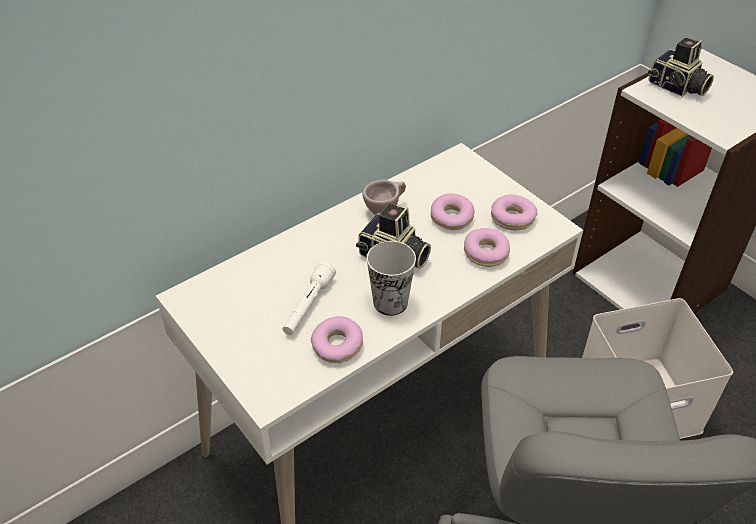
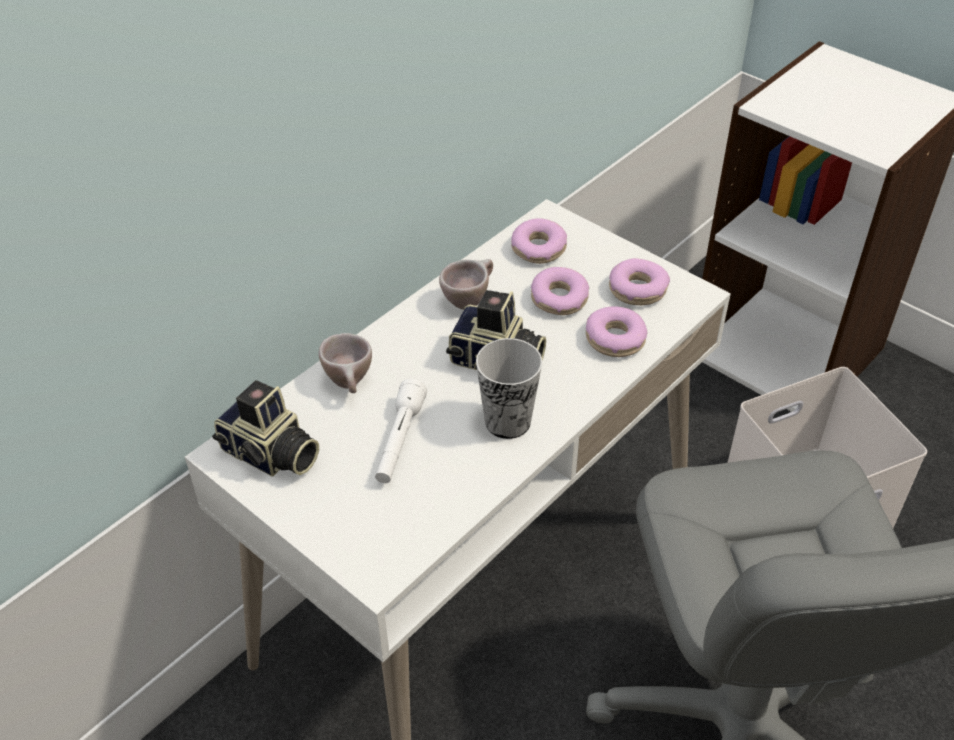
camera: 10 degrees left, 0 degrees up
donut [311,316,363,363] -> donut moved to [511,218,567,264]
camera [648,38,714,97] -> camera moved to [212,380,319,476]
none -> beige cup [319,333,372,393]

